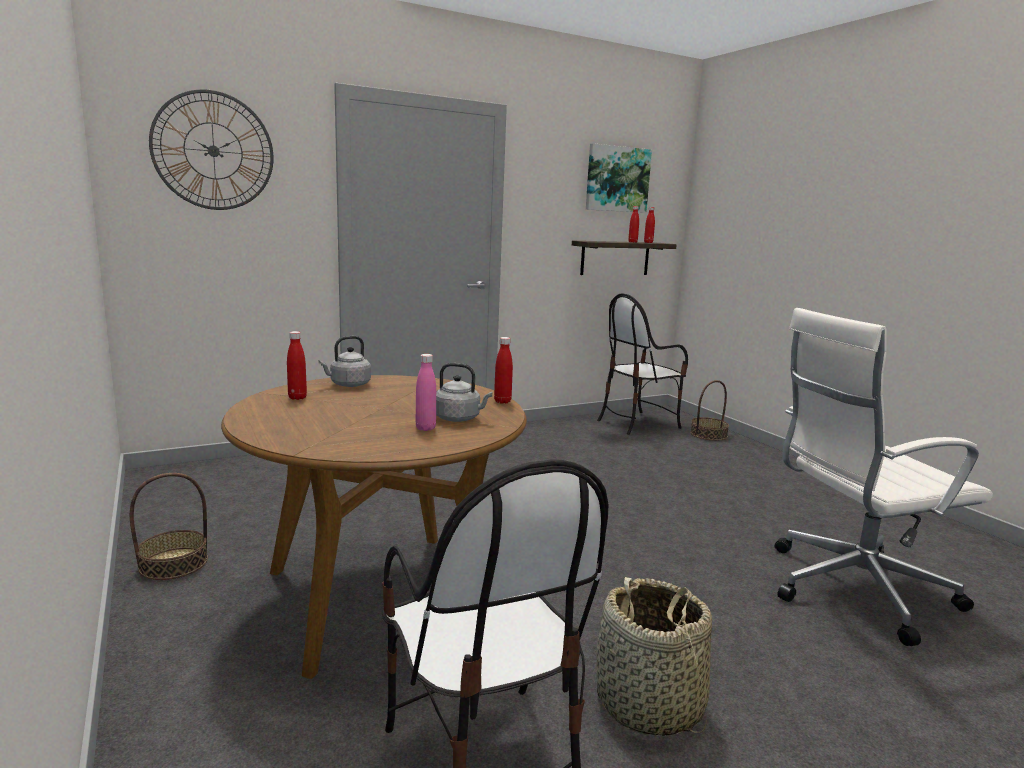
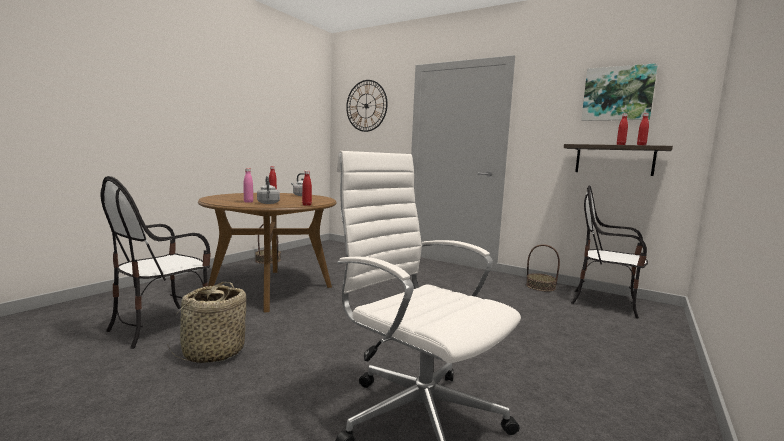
camera: 60 degrees right, 5 degrees down
basket [690,380,729,441] -> basket moved to [526,244,560,292]

